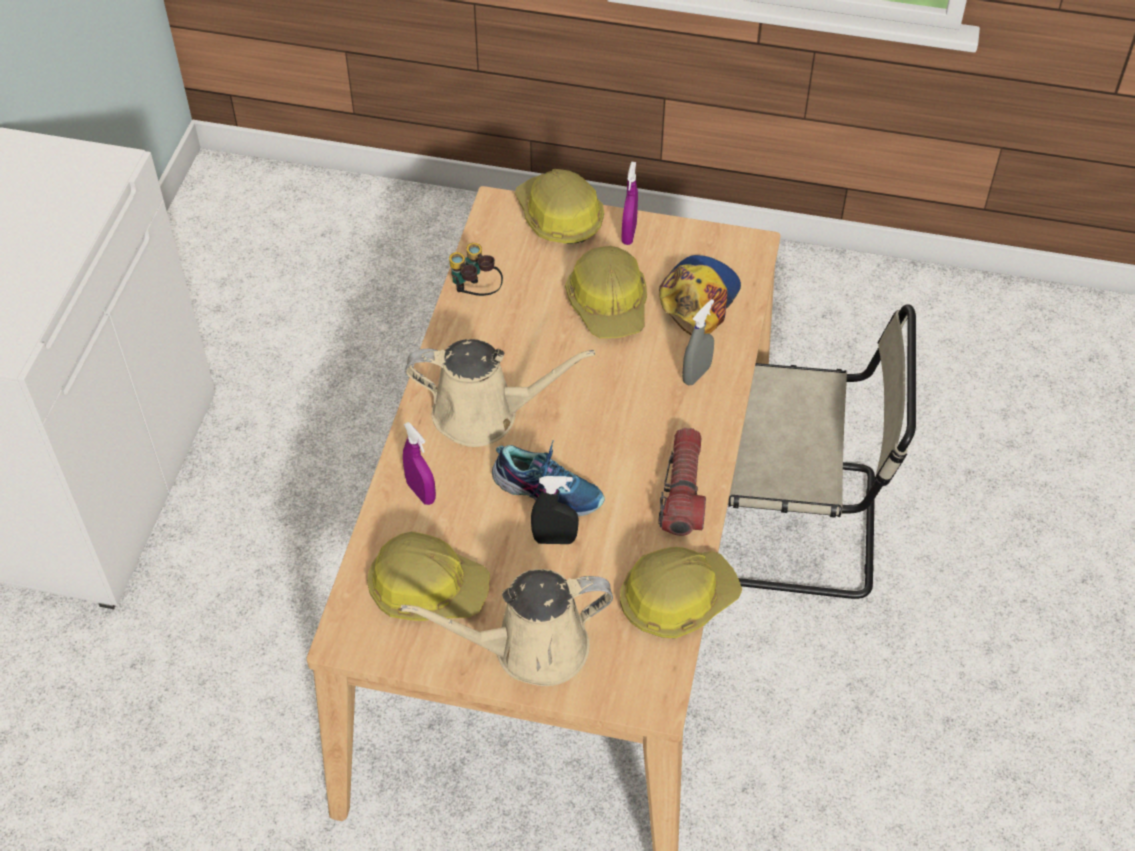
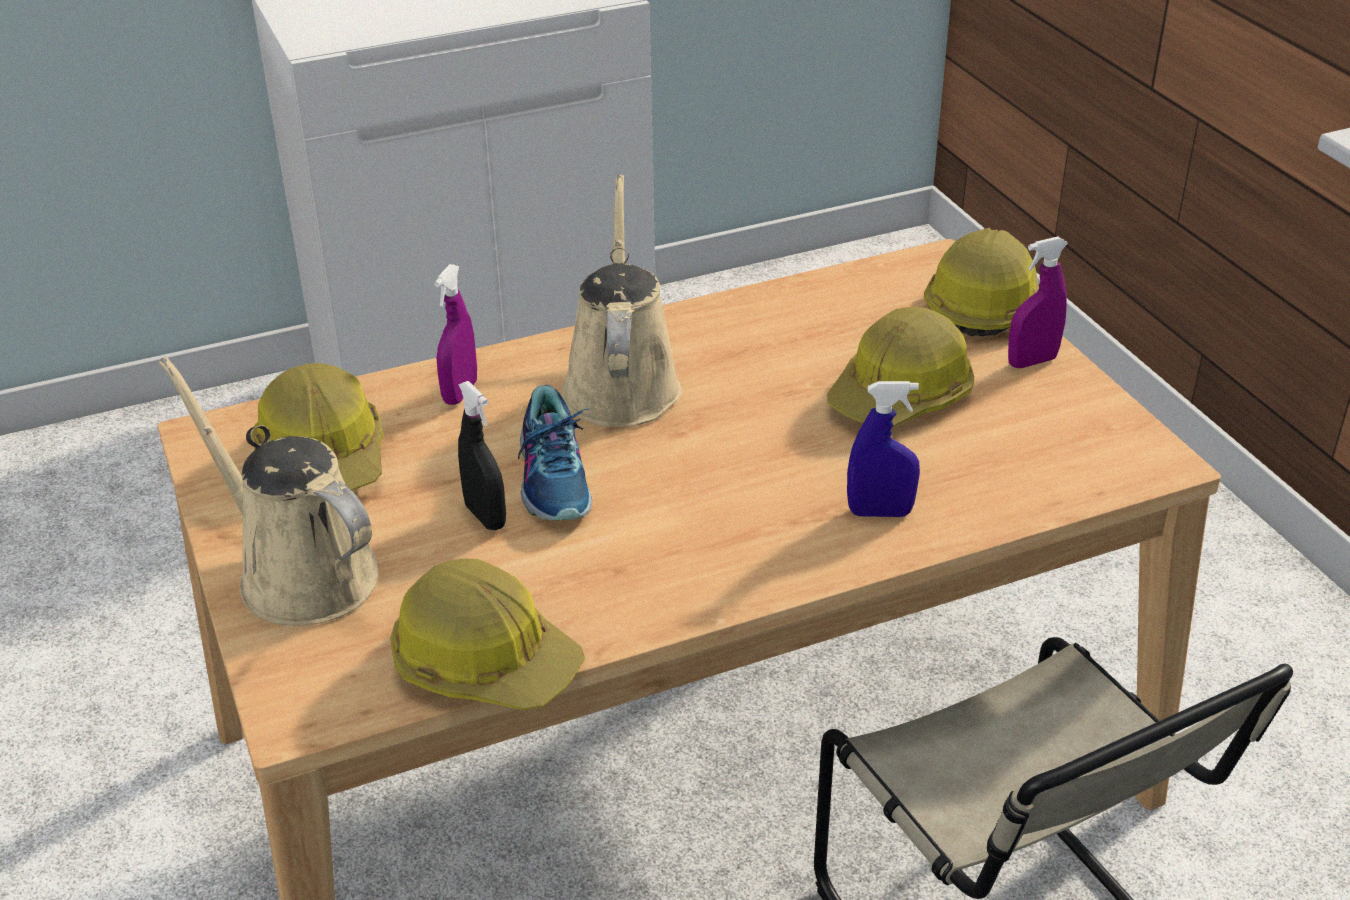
camera: 55 degrees right, 15 degrees down
beige watering can [405,339,595,447] -> beige watering can turned 150 degrees counterclockwise [561,174,682,427]
binoculars [449,243,503,296] -> none
flashlight [658,428,706,536] -> none
cap [659,255,741,335] -> none
grey spray bottle [682,299,714,385] -> blue spray bottle [847,381,920,517]

